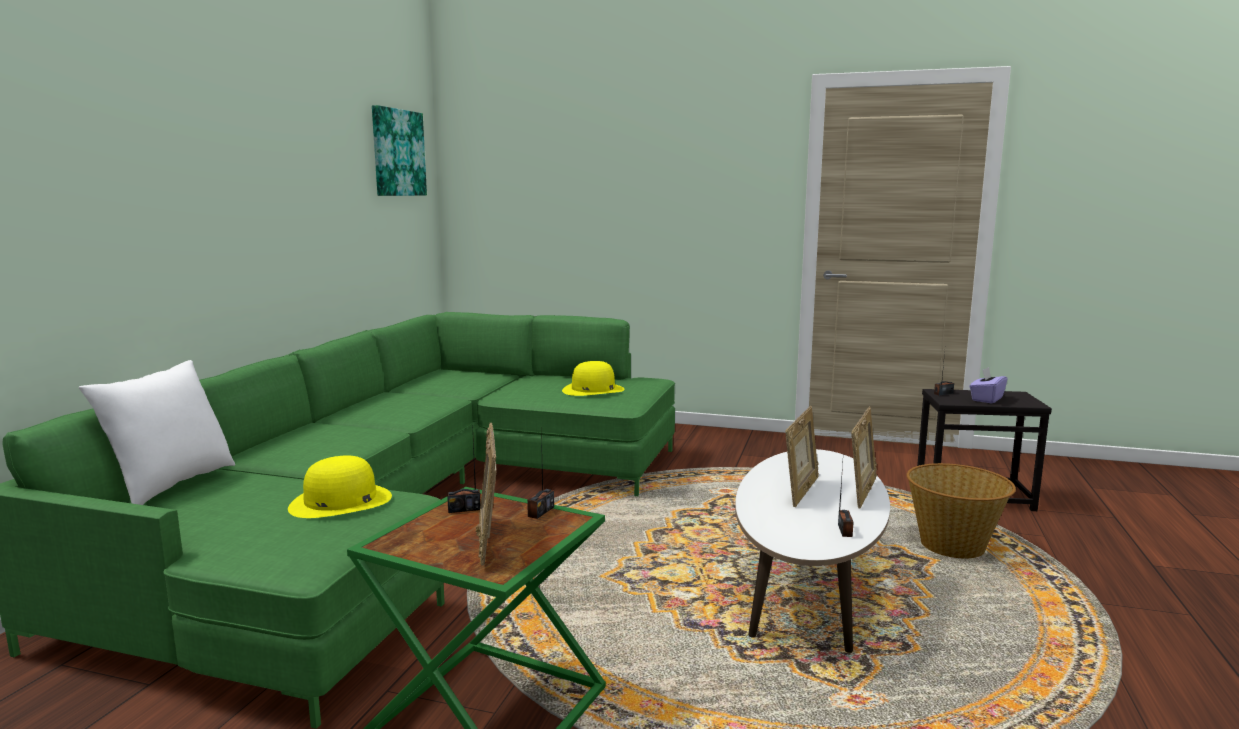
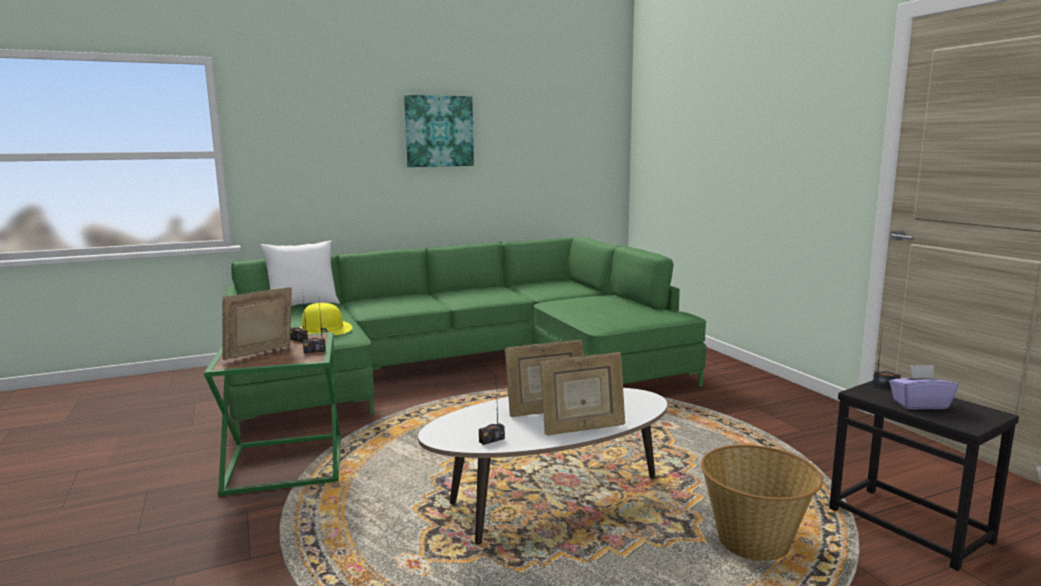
camera: 50 degrees right, 0 degrees up
picture [372,105,427,196] -> picture moved to [404,95,474,167]
yellow hat [562,361,625,396] -> none

